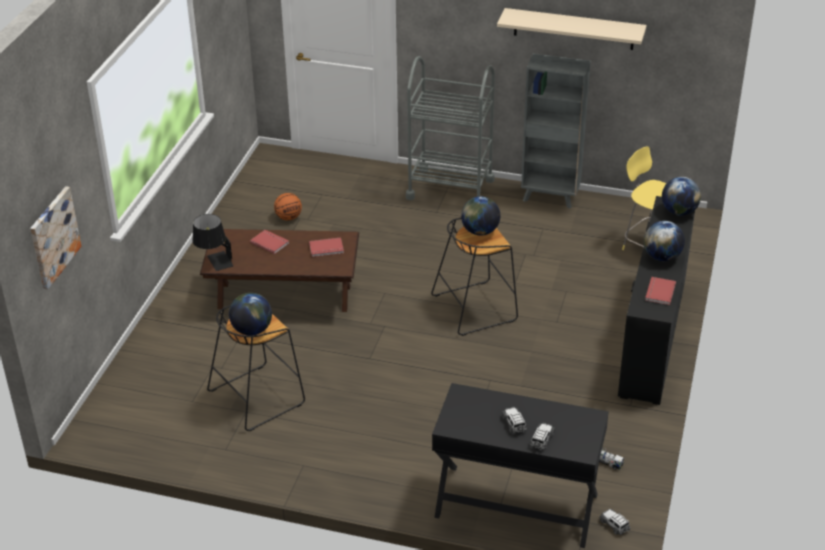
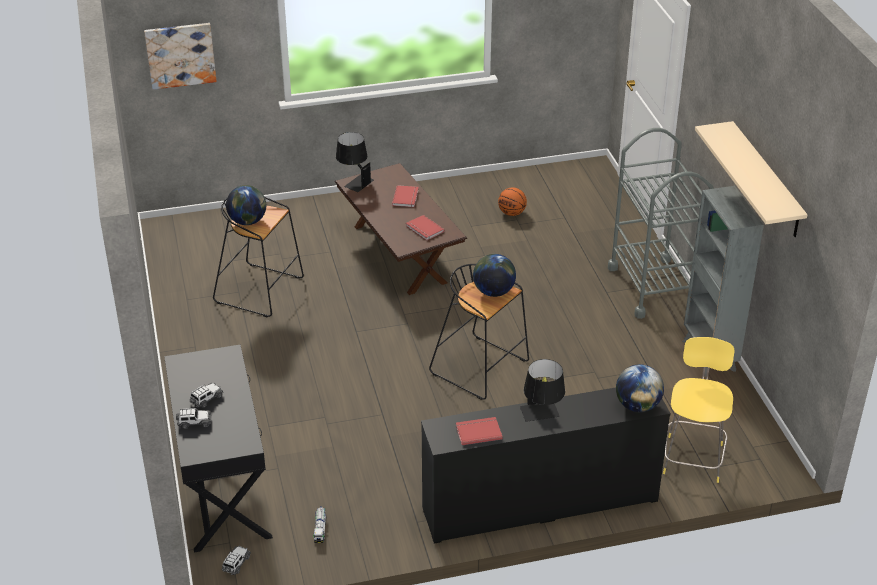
camera: 60 degrees right, 0 degrees up
globe [644,221,685,261] -> black table lamp [520,359,565,422]

